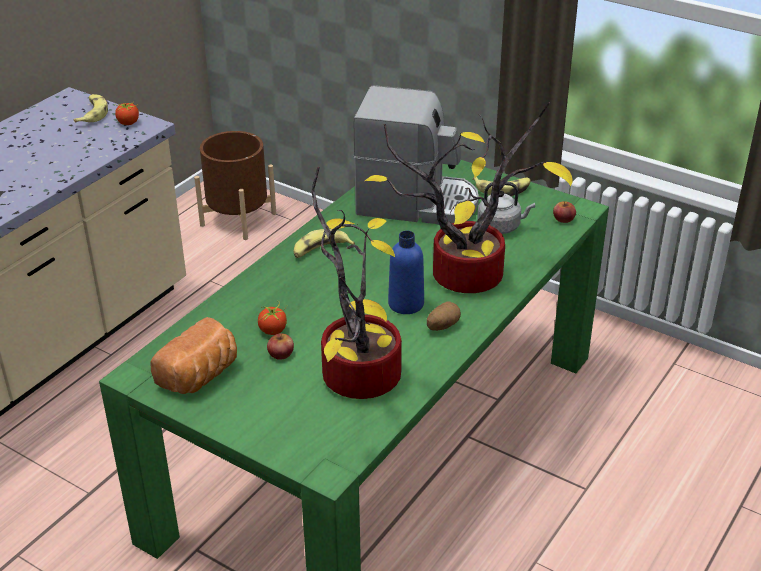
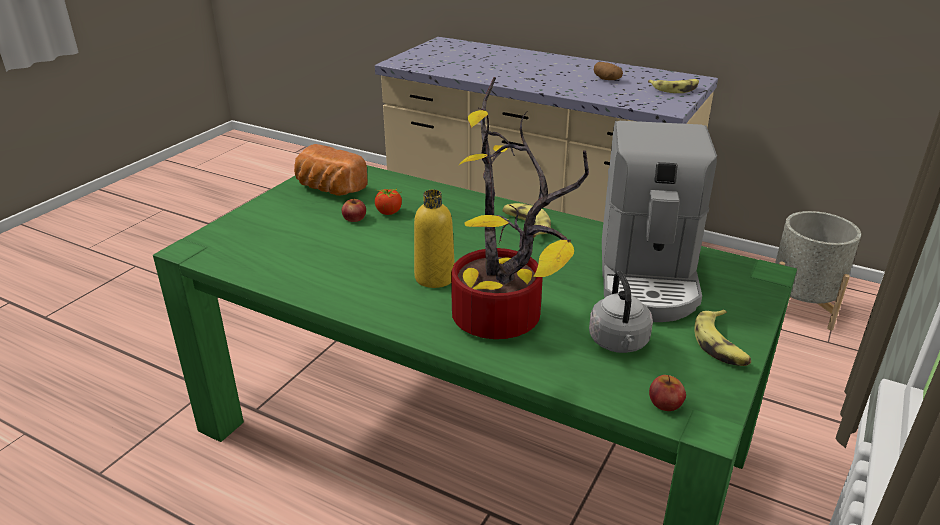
camera: 85 degrees right, 5 degrees down
tomato [115,101,139,125] -> none
brown planter [194,131,276,240] -> grey planter [775,211,861,330]
potted plant [311,167,402,399] -> none
blue bottle [388,231,424,314] -> yellow bottle [414,189,455,288]
potato [427,301,461,331] -> potato moved to [594,62,623,80]

